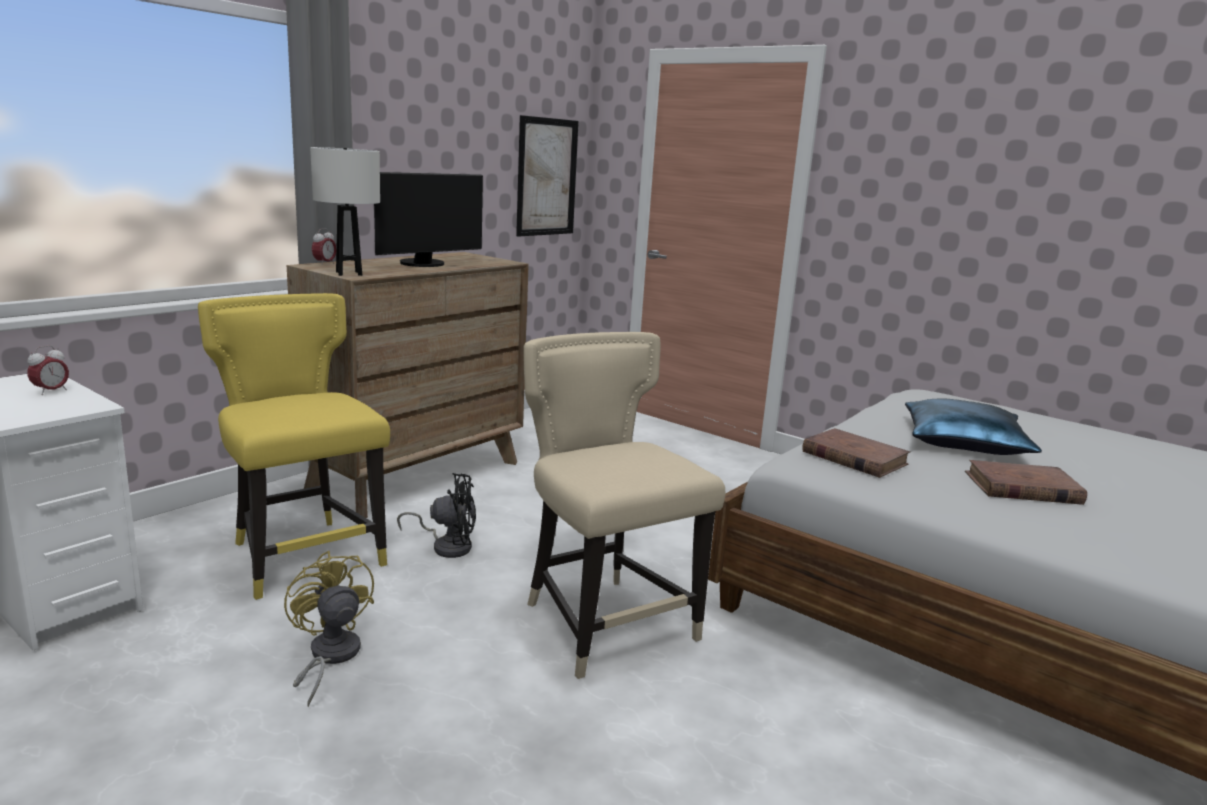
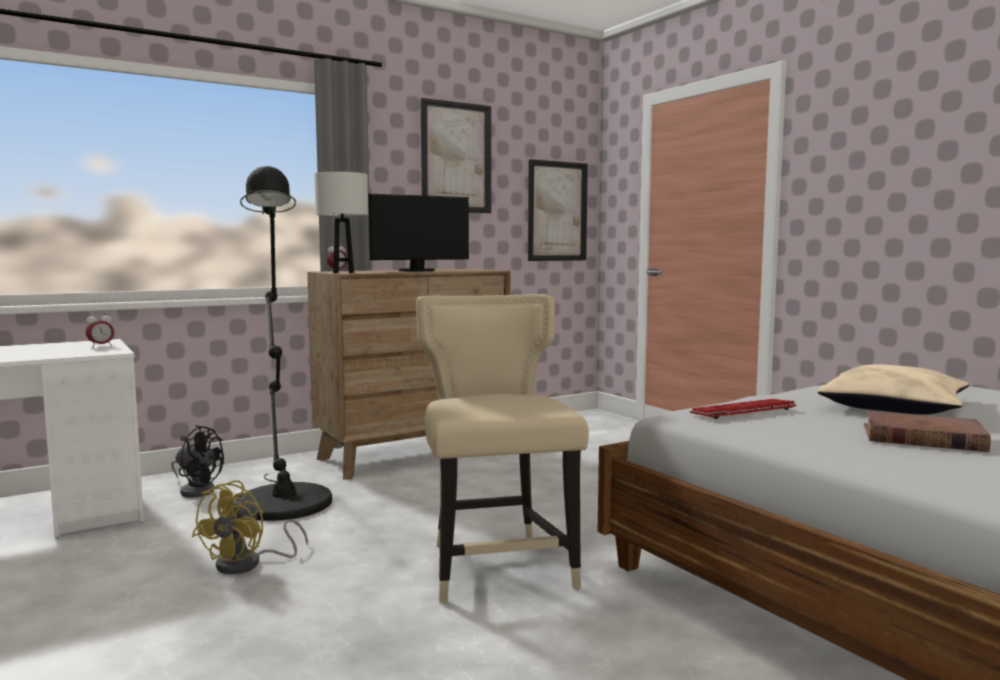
camera: 20 degrees right, 10 degrees down
yellow chair [198,293,390,600] -> black floor lamp [236,166,332,521]
yellow fan [284,551,374,707] -> yellow fan turned 150 degrees counterclockwise [192,480,308,574]
black fan [397,473,476,558] -> black fan moved to [171,425,224,498]
brown book [802,428,910,478] -> keyboard [690,399,796,419]
blue pillow [905,399,1042,455] -> beige pillow [818,364,969,415]
none -> picture [420,98,491,213]

